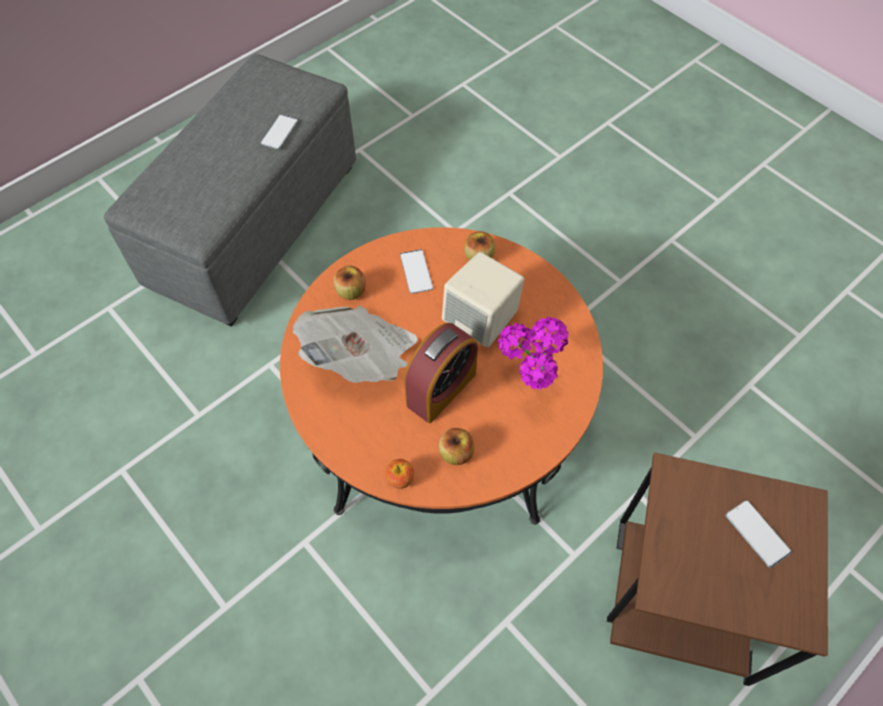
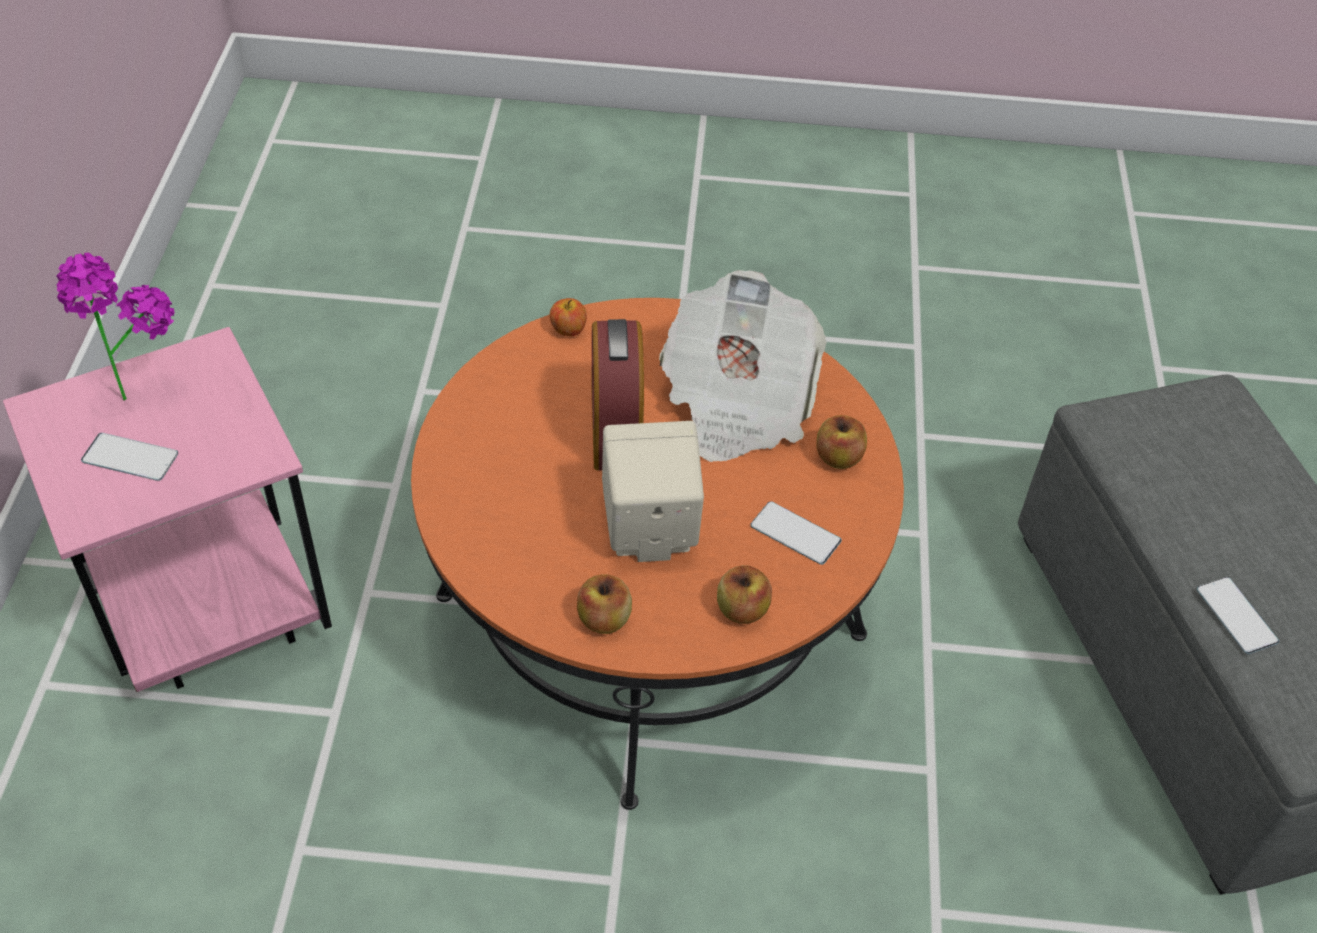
camera: 135 degrees right, 10 degrees down
apple [439,428,475,465] -> apple moved to [577,574,632,634]
potted plant [498,317,569,390] -> potted plant moved to [56,253,175,400]
brown side table [607,453,828,686] -> pink side table [3,327,332,692]

